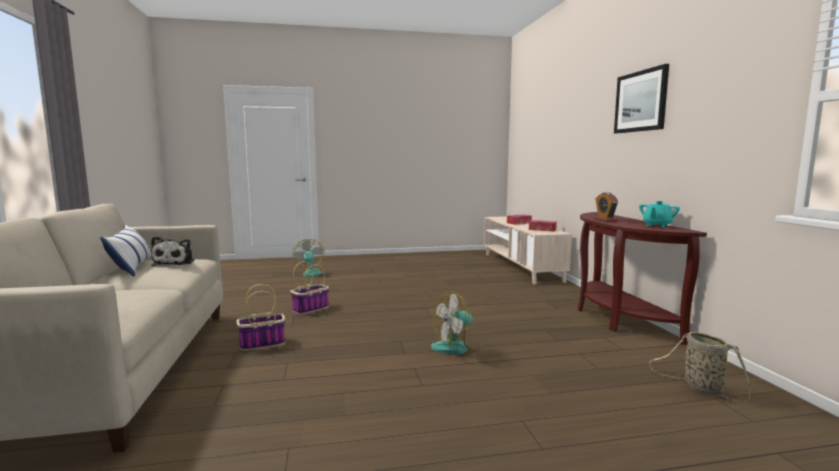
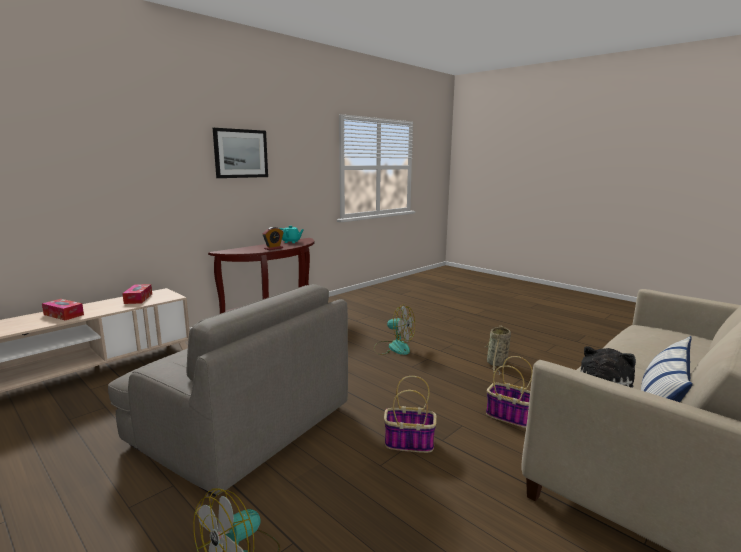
camera: 125 degrees left, 5 degrees up
basket [649,332,750,402] -> basket moved to [485,325,511,374]
none -> grey armchair [108,284,348,497]

